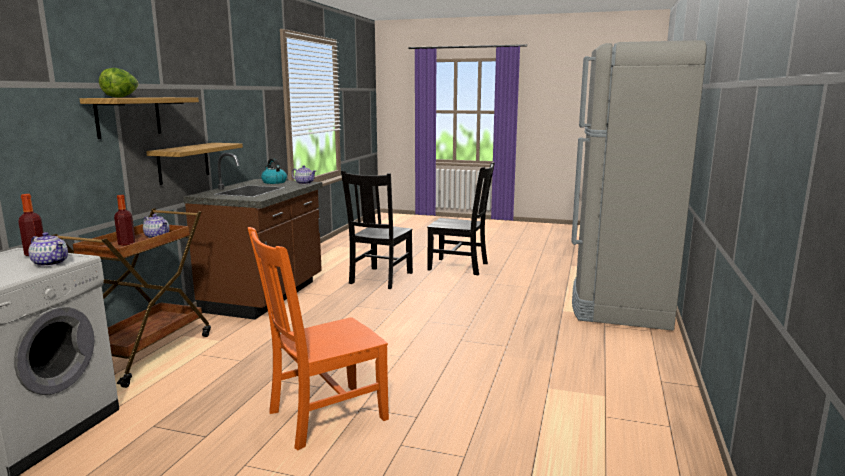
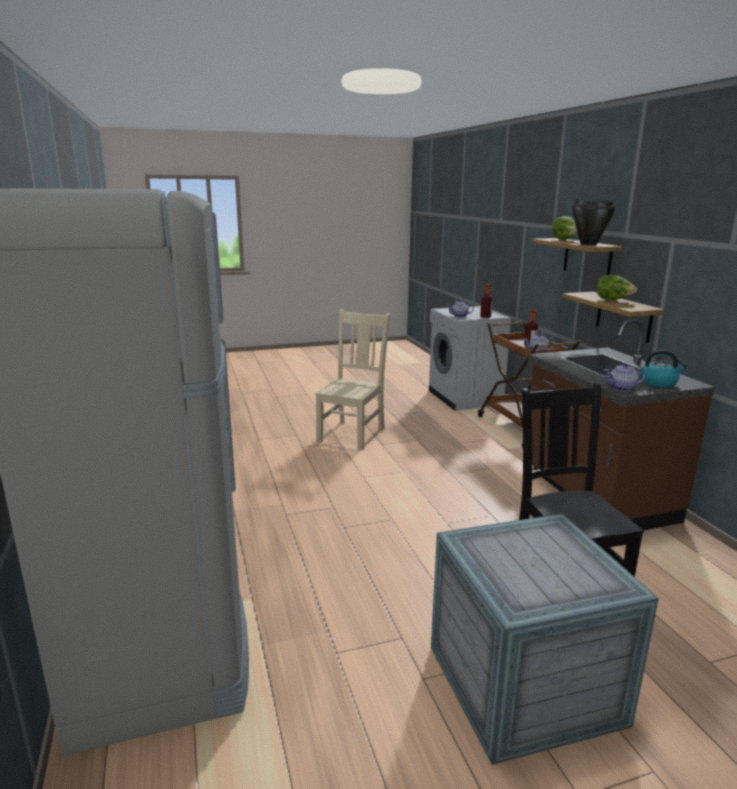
camera: 145 degrees right, 5 degrees up
orange chair [248,227,389,450] -> beige chair [315,309,390,450]
black chair [427,162,495,275] -> crate [431,513,659,765]
none -> black cooking pot [572,199,615,245]
none -> lettuce [597,275,637,300]

